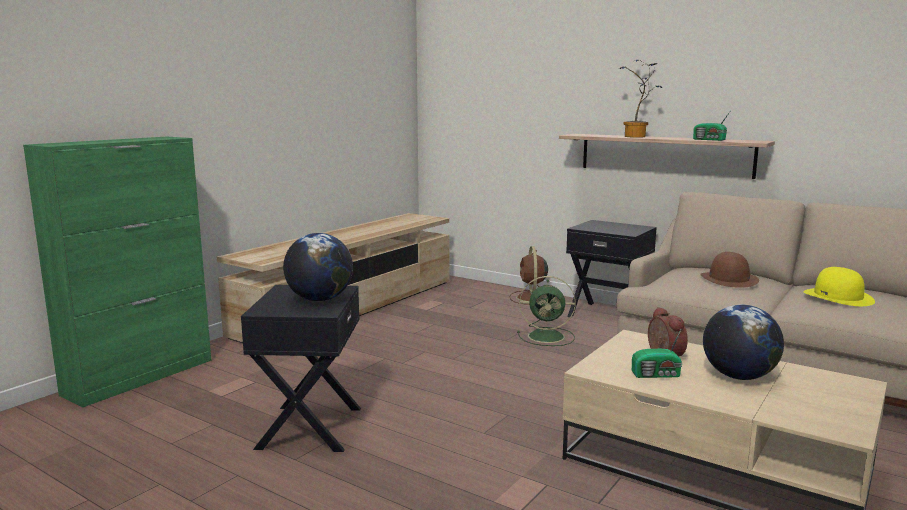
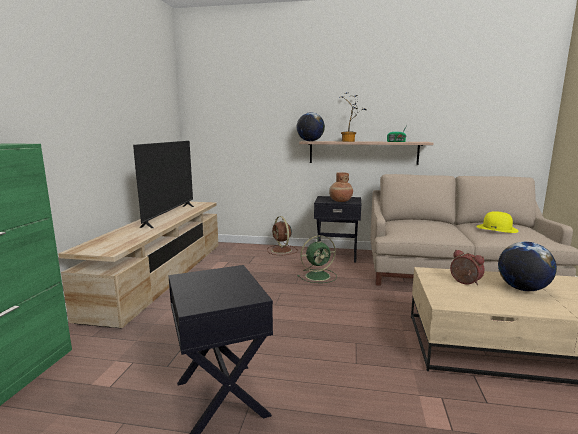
camera: 25 degrees left, 0 degrees up
globe [283,233,353,301] -> globe moved to [297,112,325,141]
radio [632,330,682,378] -> none
brown hat [700,252,759,288] -> none
none -> television [133,141,194,228]
none -> brown vase [329,172,353,202]

